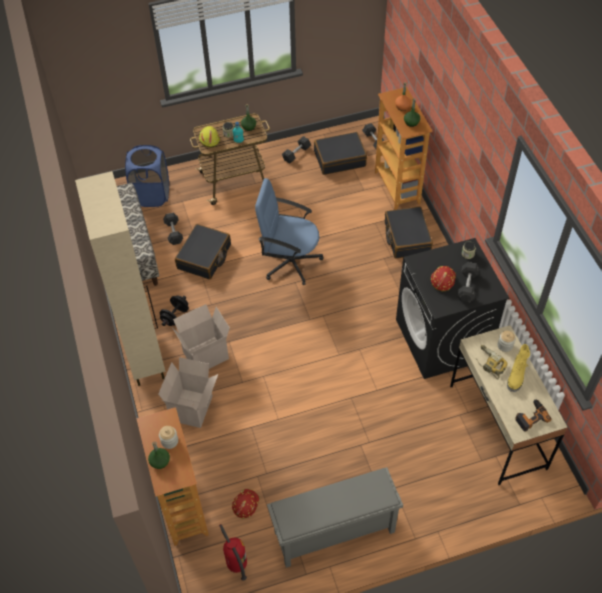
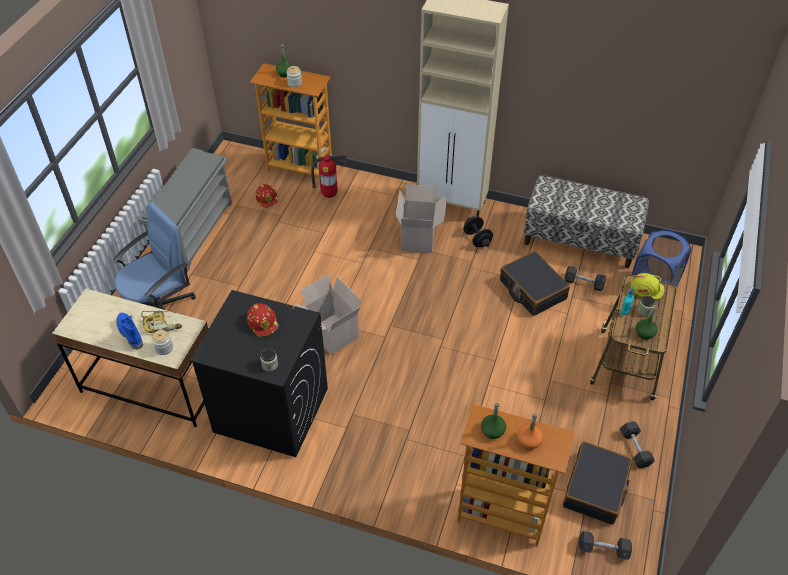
camera: 125 degrees right, 5 degrees down
cardboard box [158,357,218,428] -> cardboard box moved to [295,275,362,355]
fire extinguisher [219,524,247,581] -> fire extinguisher moved to [311,155,347,198]
blue office chair [255,178,323,285] -> blue office chair moved to [113,202,196,310]
black suitcase [385,206,433,258] -> none
grey dumbbell [457,262,480,302] -> none
yellow boot [507,344,530,392] -> blue boot [116,313,143,350]
power drill [515,399,552,432] -> none

